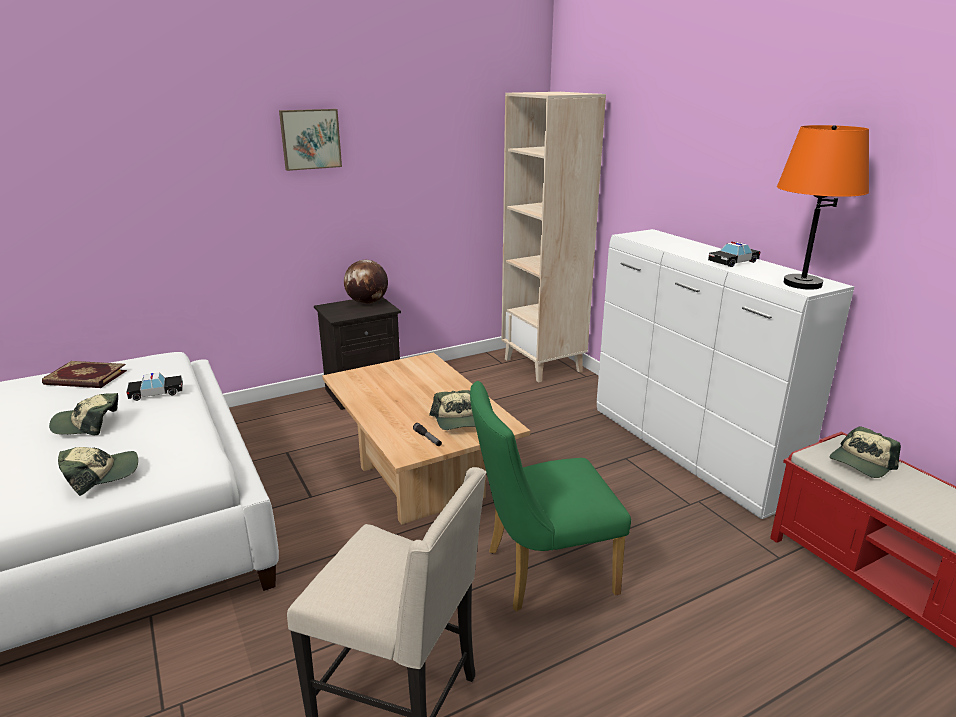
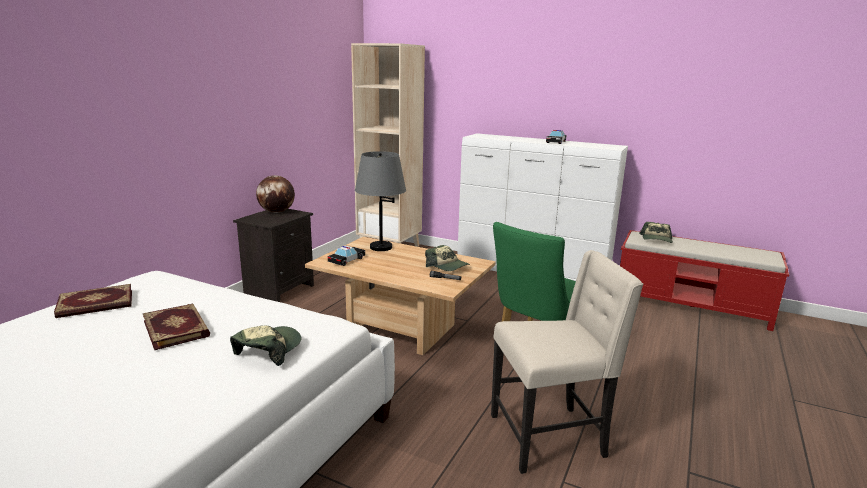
camera: 35 degrees left, 5 degrees down
cap [49,393,118,435] -> book [143,304,210,350]
toy car [127,373,183,401] -> toy car moved to [328,245,365,266]
picture [279,109,342,171] -> none
orange table lamp [777,125,869,290] -> none
none -> grey table lamp [355,151,406,251]

